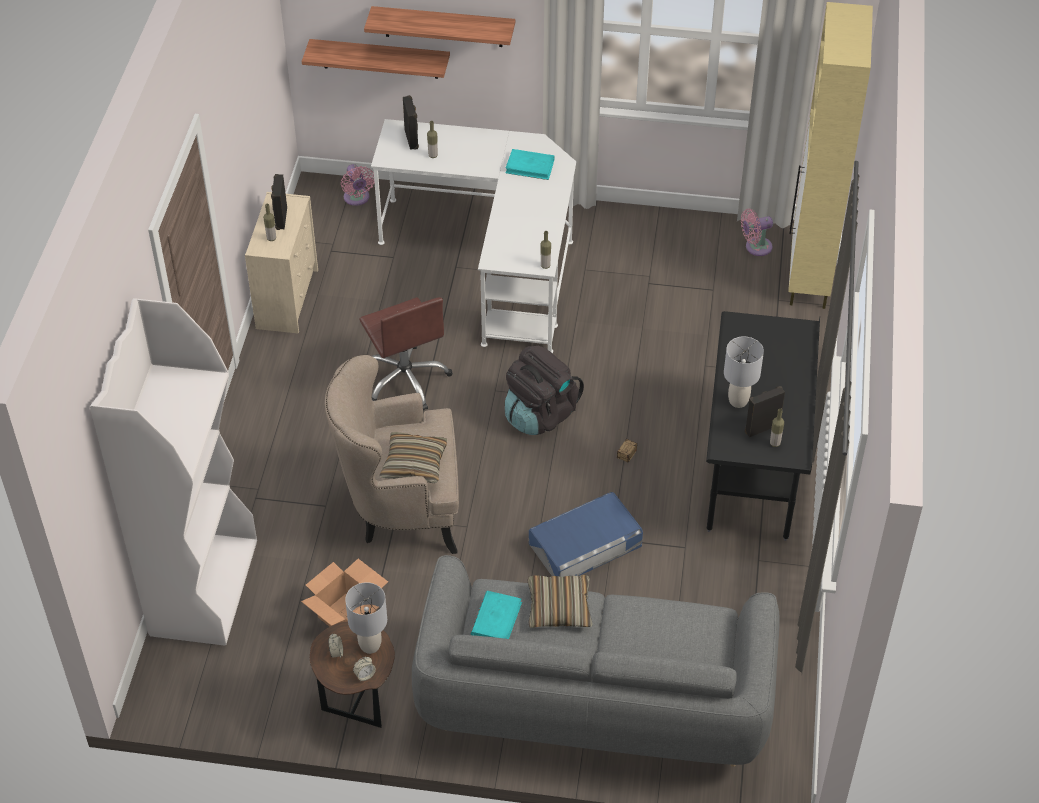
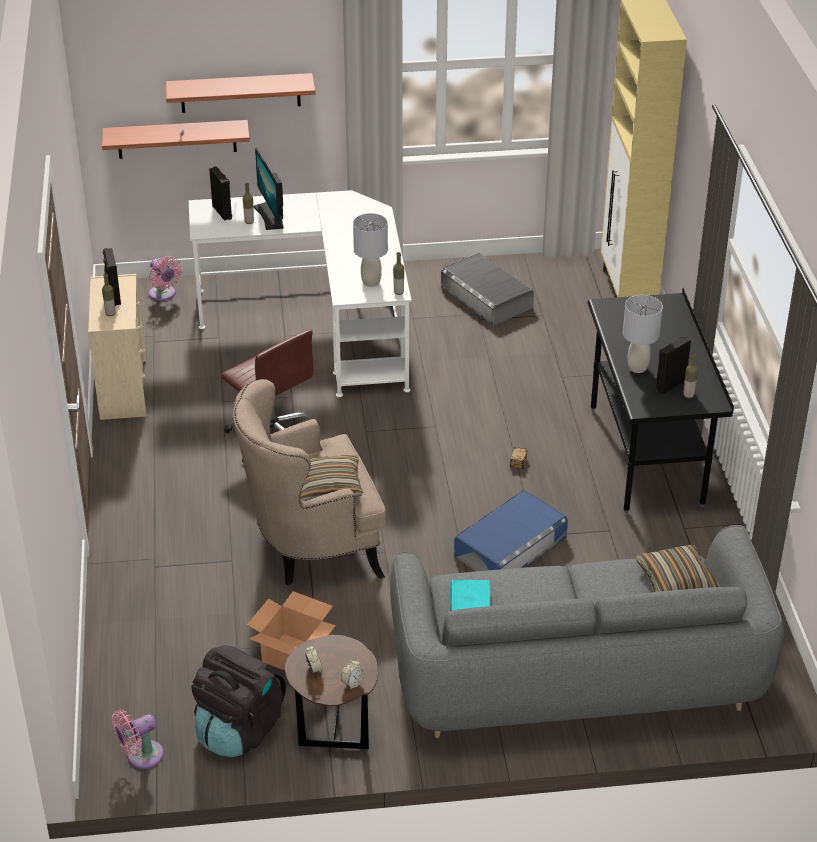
camera: 15 degrees left, 10 degrees down
white bookcase [90,298,257,646] -> none
grey table lamp [345,582,387,654] -> grey table lamp moved to [353,213,388,287]
black backpack [505,346,584,435] -> black backpack moved to [192,645,286,757]
turquoise book [506,149,555,180] -> none
pillow [527,575,593,628] -> pillow moved to [636,545,720,592]
pink fan [741,209,773,256] -> pink fan moved to [112,710,164,769]
none -> monitor [253,148,284,230]
none -> grey storage box [441,253,534,326]

